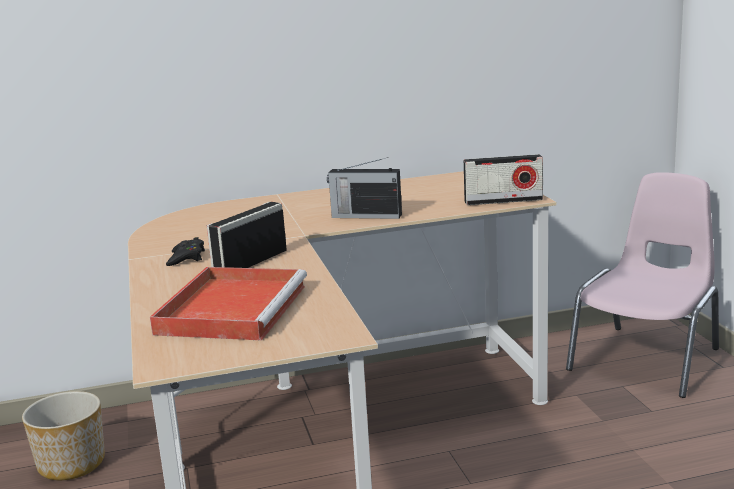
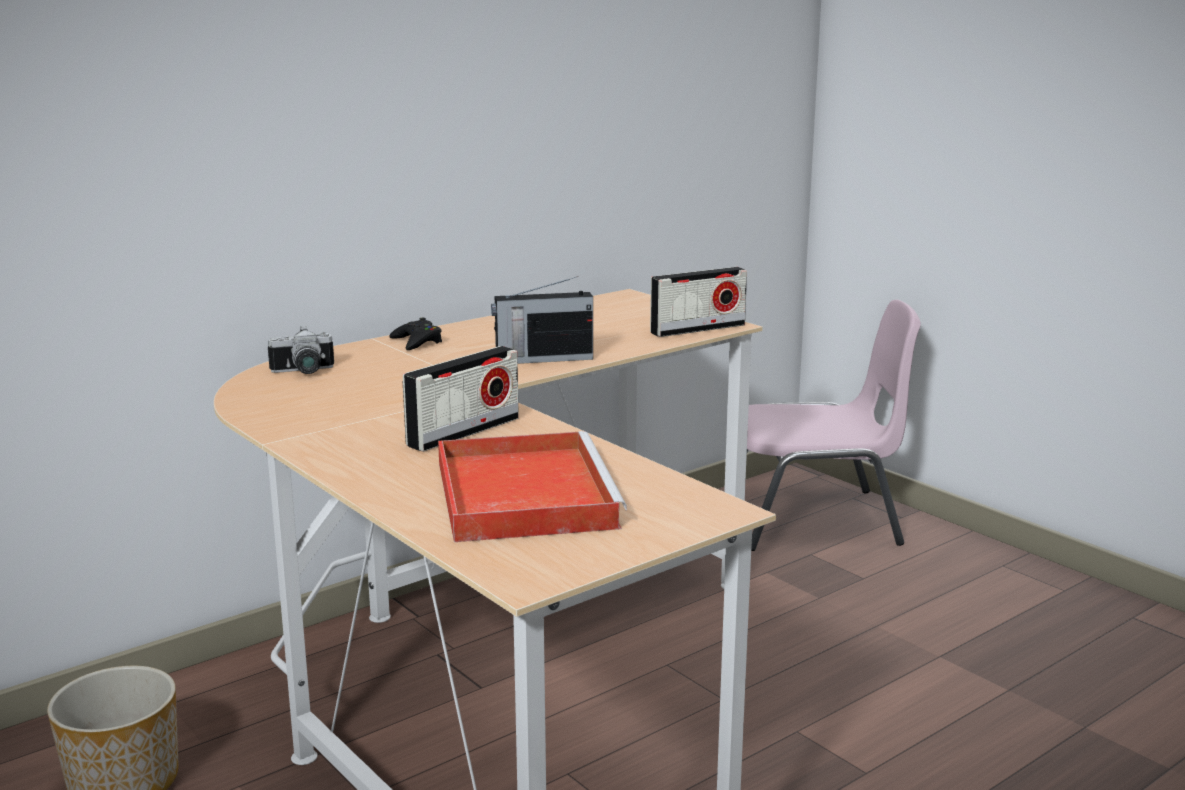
camera: 25 degrees left, 0 degrees up
black game controller [166,237,205,266] -> black game controller moved to [389,318,442,350]
radio [207,202,287,268] -> radio turned 150 degrees counterclockwise [403,346,519,452]
pink chair [566,172,719,398] -> pink chair turned 75 degrees clockwise [747,300,921,551]
none -> camera [268,326,334,374]

